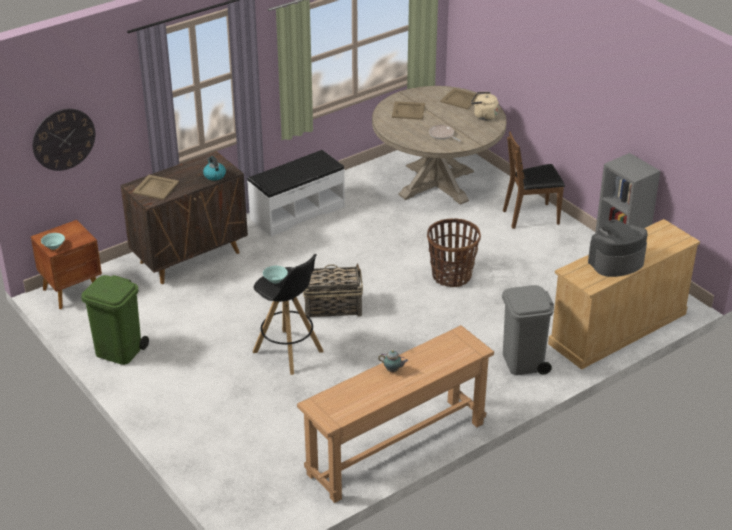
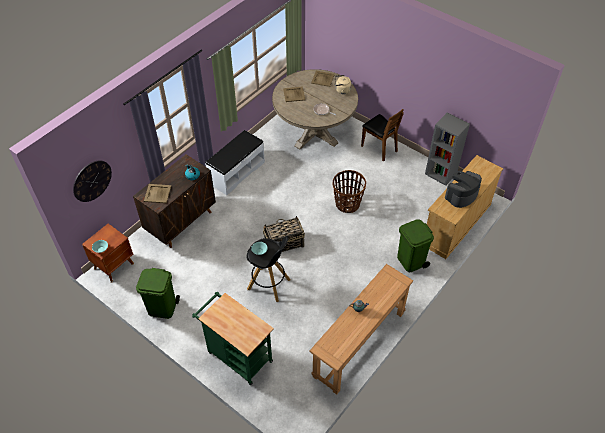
camera: 15 degrees left, 15 degrees up
grey trash can [502,285,554,375] -> green trash can [397,219,434,272]
brown chair [503,131,565,229] -> brown chair turned 105 degrees counterclockwise [361,109,404,162]
none -> green cart [192,292,274,385]

